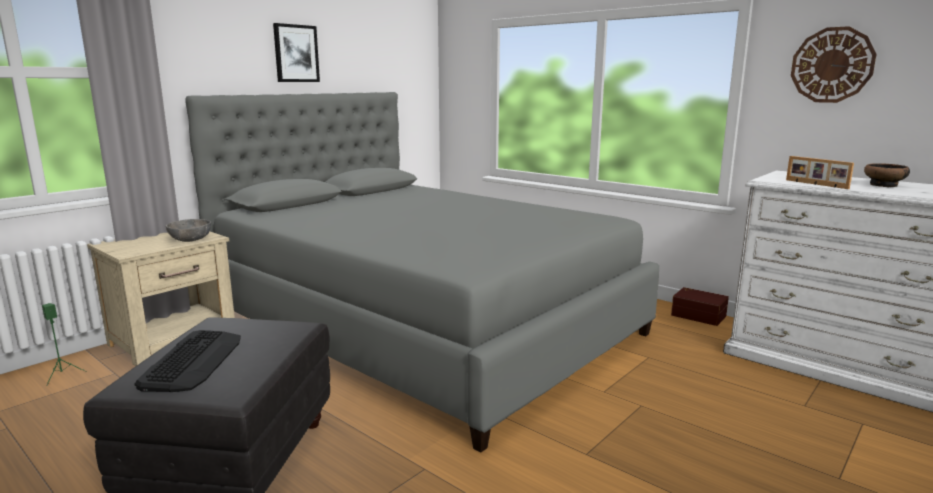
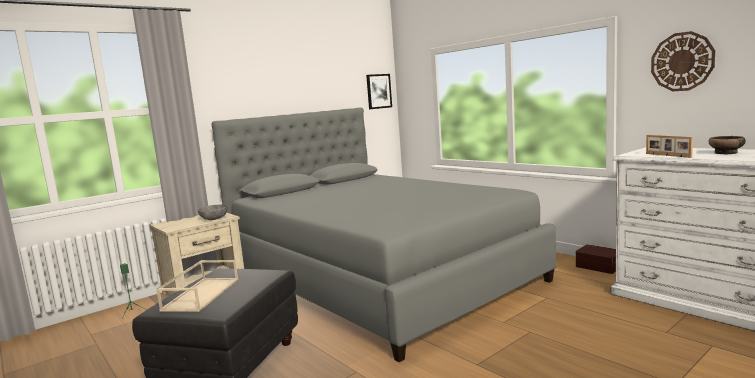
camera: 10 degrees right, 5 degrees down
keyboard [134,330,241,392] -> beige tray [156,260,238,312]
picture [273,23,320,82] -> picture moved to [366,74,392,109]

